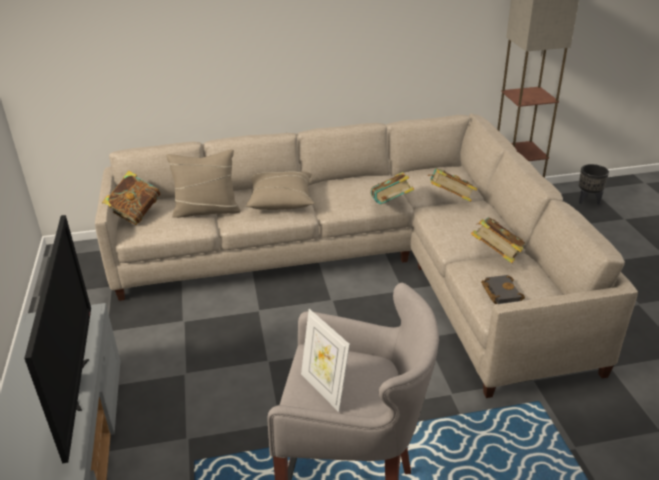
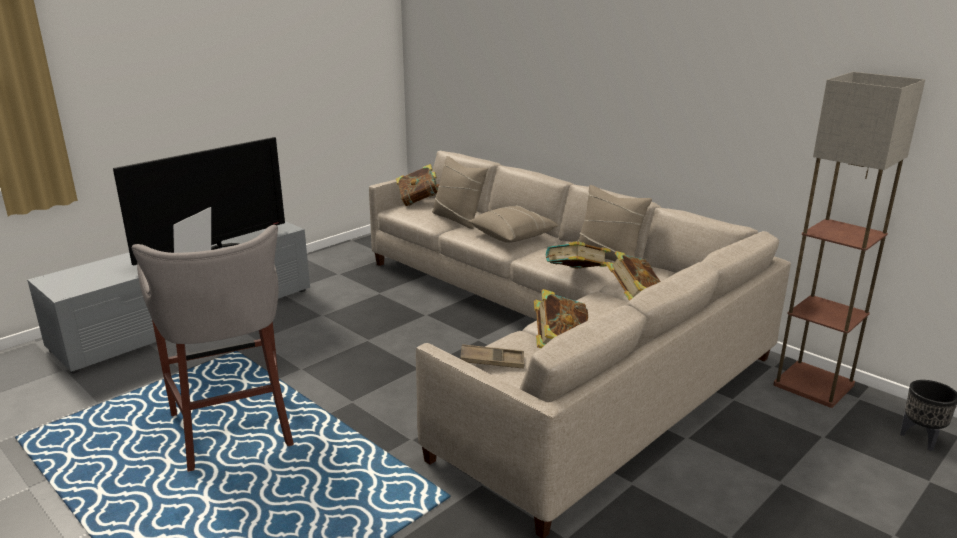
camera: 55 degrees right, 10 degrees down
black book [481,275,525,304] -> brown tray [460,344,524,368]
none -> beige pillow [578,185,652,261]

